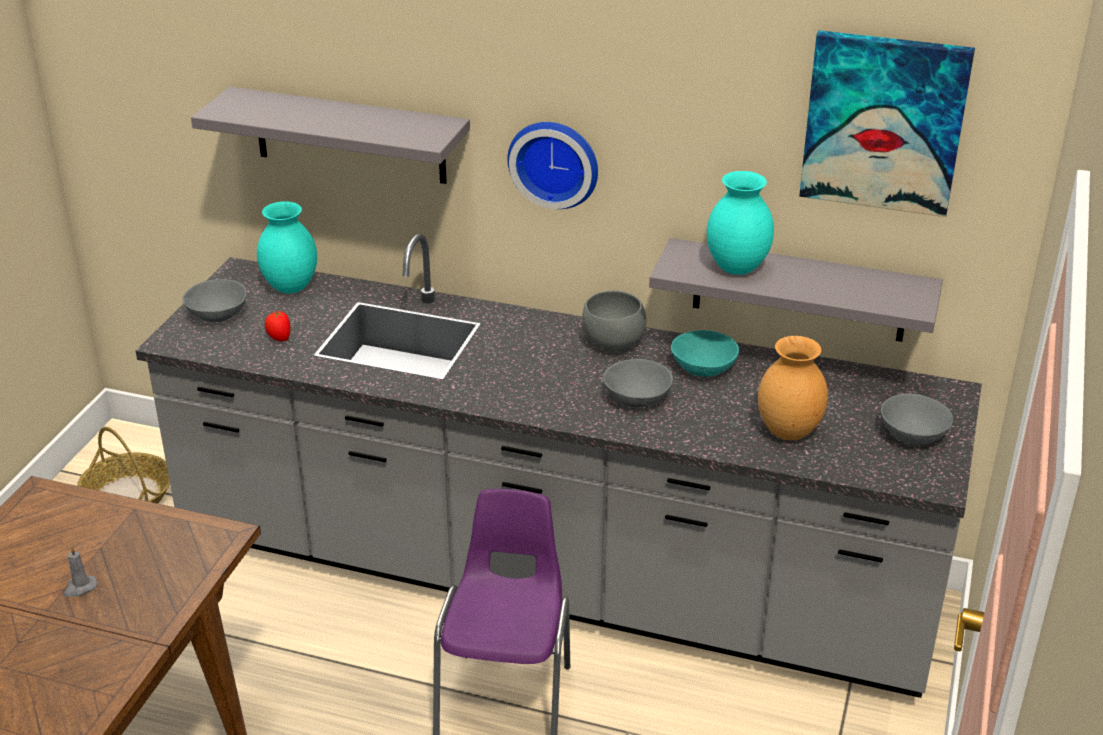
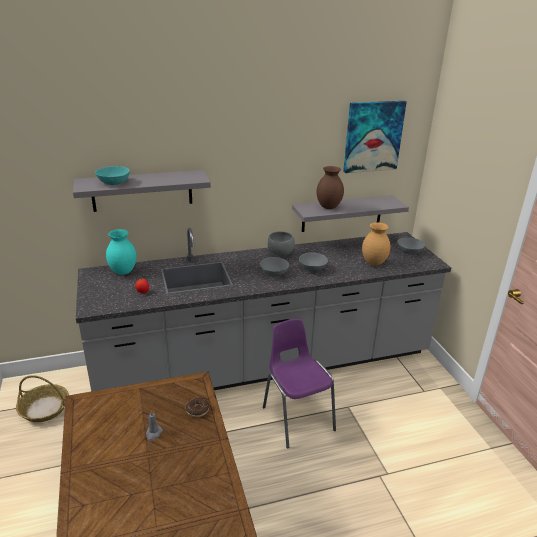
camera: 35 degrees left, 5 degrees down
grey bowl [182,279,247,322] -> grey bowl moved to [260,257,289,277]
wall clock [507,122,598,209] -> none
turquoise bowl [671,330,739,377] -> turquoise bowl moved to [95,166,130,185]
turquoise vase [707,171,774,275] -> brown vase [316,166,344,209]
none -> donut [186,397,209,417]

